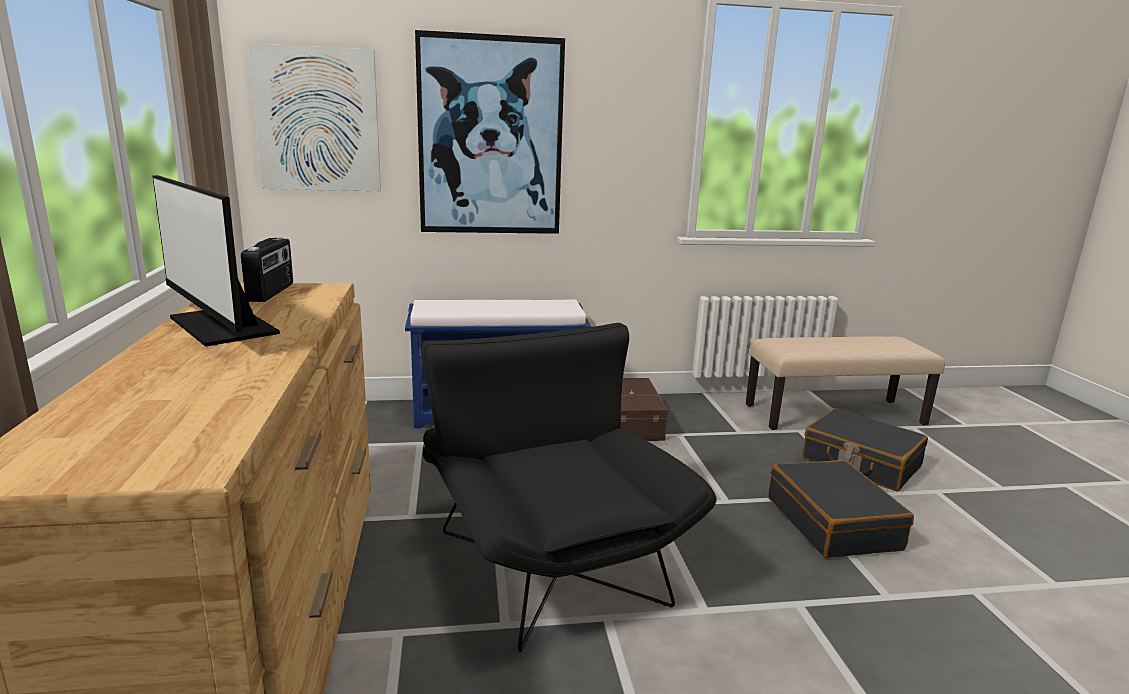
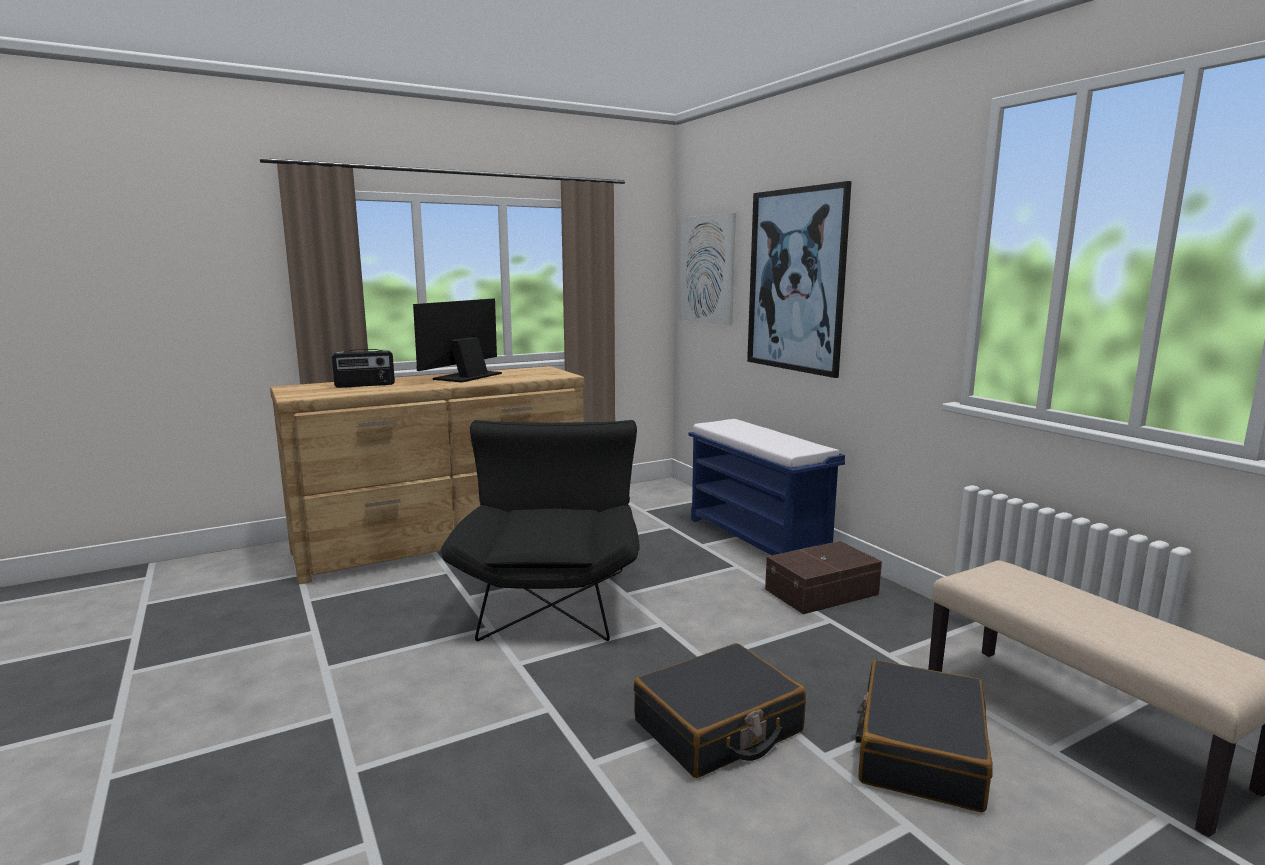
camera: 70 degrees right, 5 degrees down
radio [241,237,293,302] -> radio moved to [332,349,395,388]
black armchair [421,323,717,652] -> black armchair turned 45 degrees counterclockwise [441,420,640,641]

